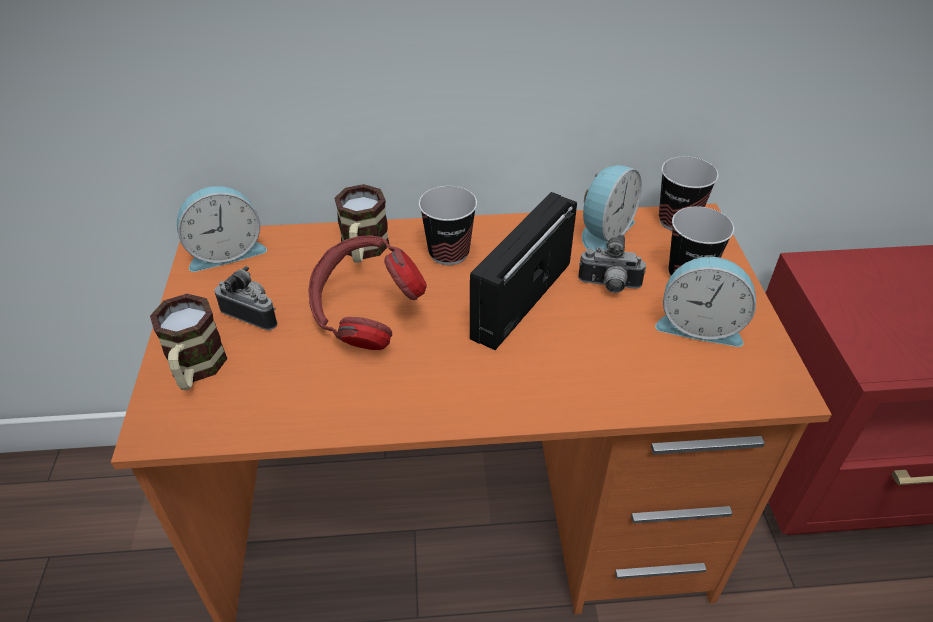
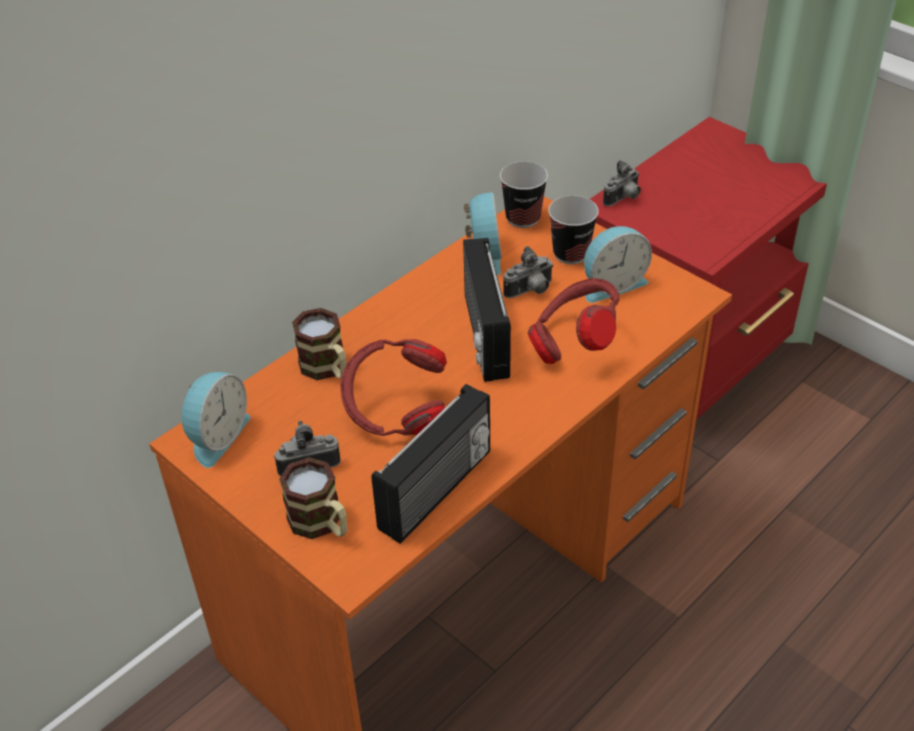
camera: 40 degrees left, 0 degrees up
cup [419,186,477,265] -> none
none -> radio [372,384,490,544]
none -> red headphones [528,278,619,364]
none -> camera [603,160,641,206]

